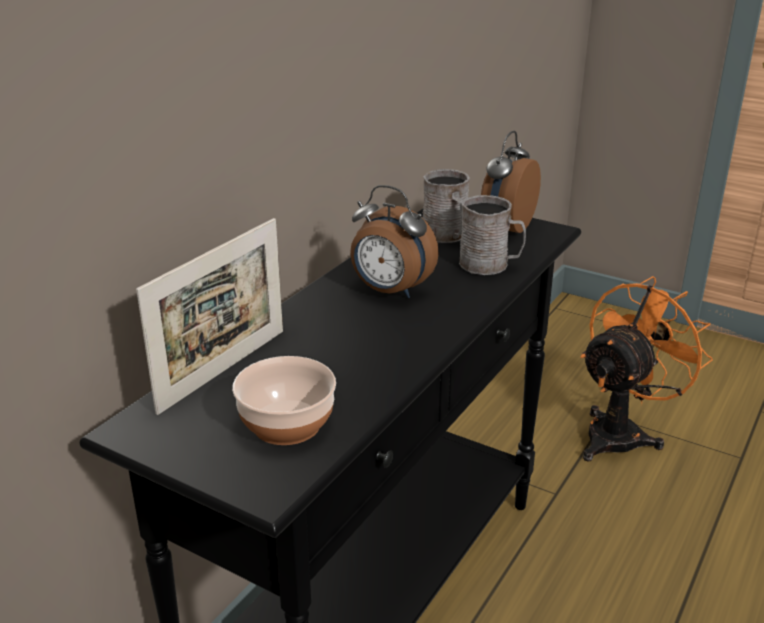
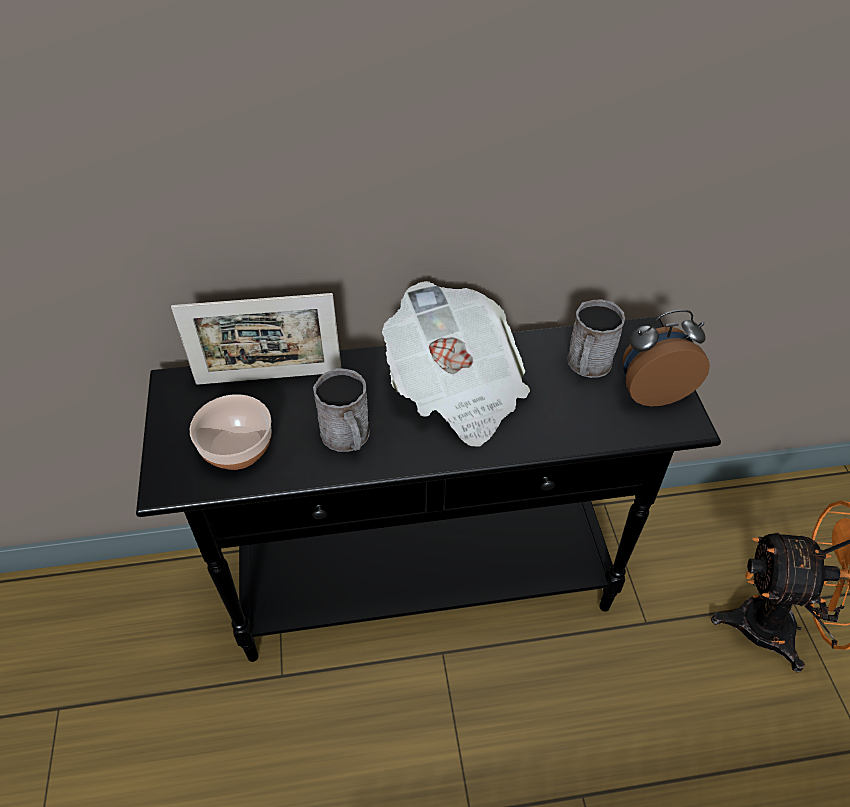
camera: 50 degrees right, 20 degrees up
alarm clock [350,185,439,298] -> newspaper [382,281,530,446]
grey mug [459,195,526,275] -> grey mug moved to [313,368,370,452]

